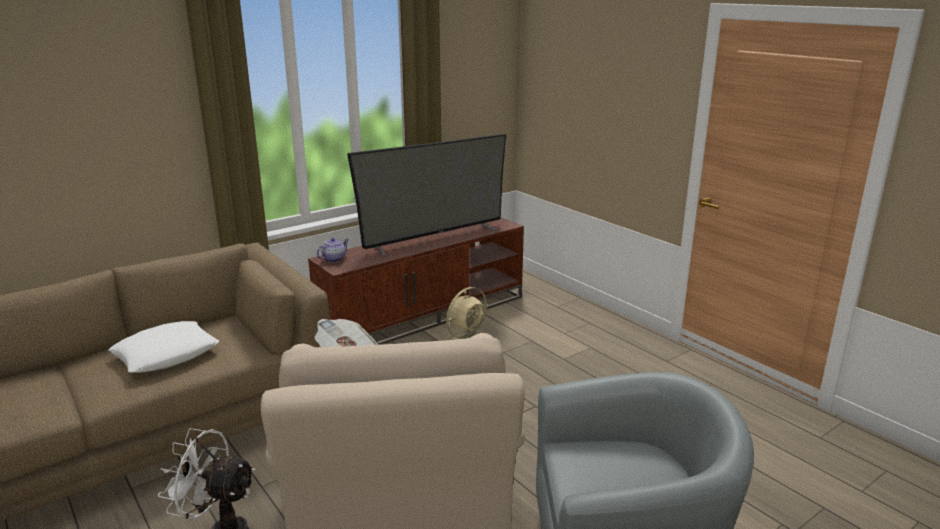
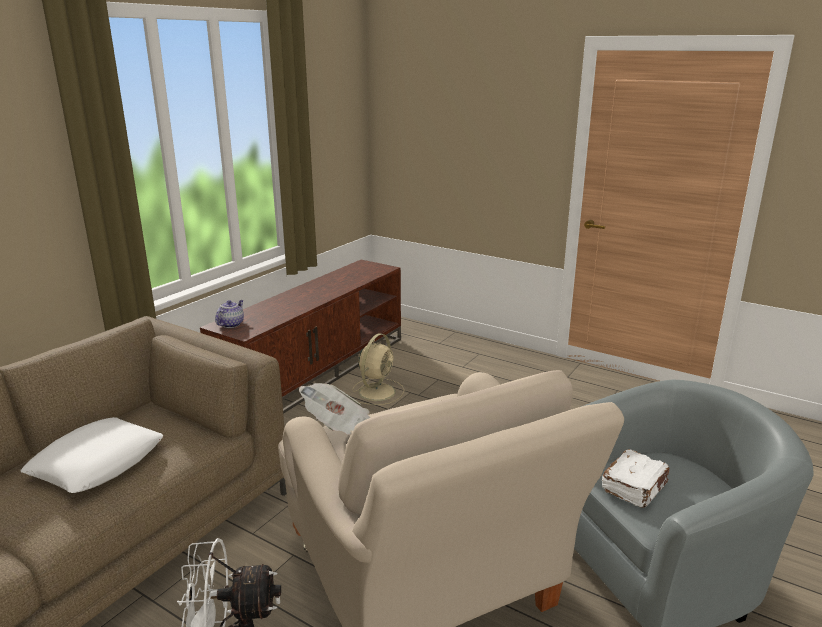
camera: 20 degrees left, 0 degrees up
television [347,134,506,257] -> none
none -> white book [602,449,669,507]

